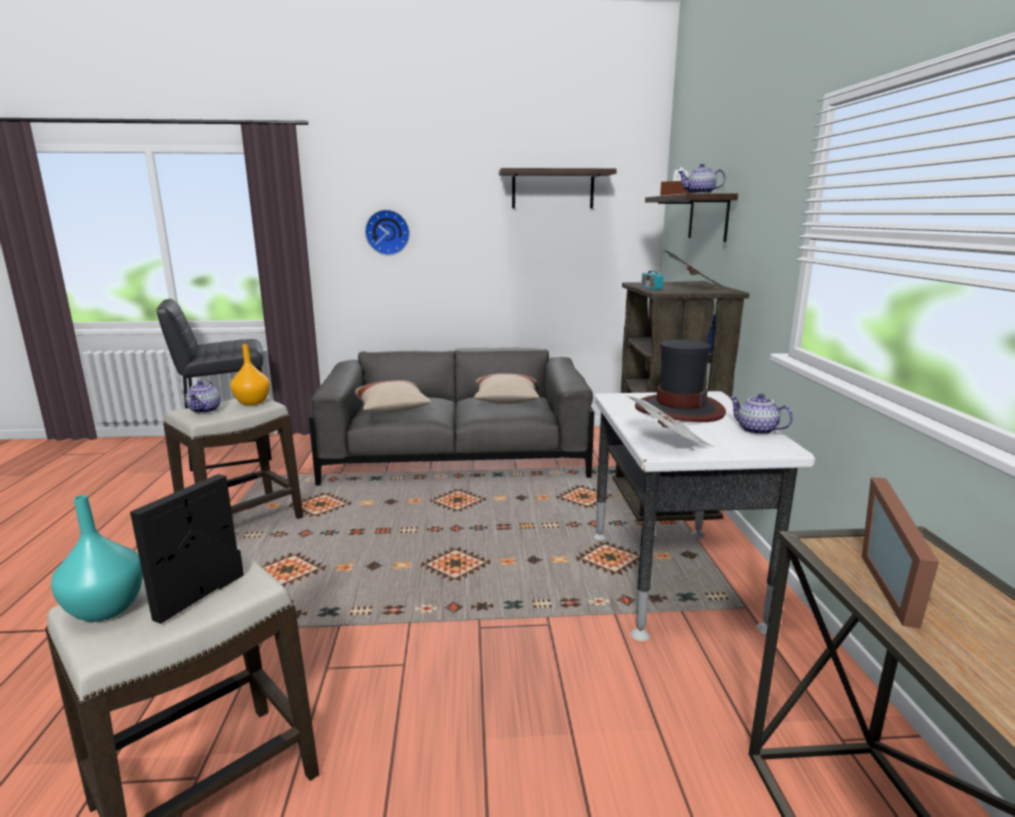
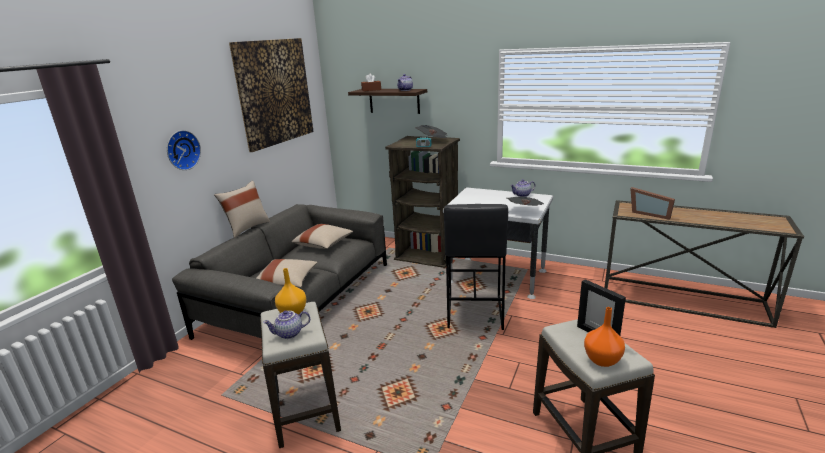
camera: 60 degrees left, 5 degrees up
turquoise vase [51,495,143,622] -> orange vase [584,307,625,367]
grey stool [157,299,272,471] -> grey stool moved to [444,204,508,330]
teapot [186,381,220,414] -> teapot turned 135 degrees clockwise [263,310,310,339]
shelf [499,168,617,208] -> picture [229,38,314,152]
hat [635,340,726,422] -> none
none -> beige pillow [214,180,270,238]

